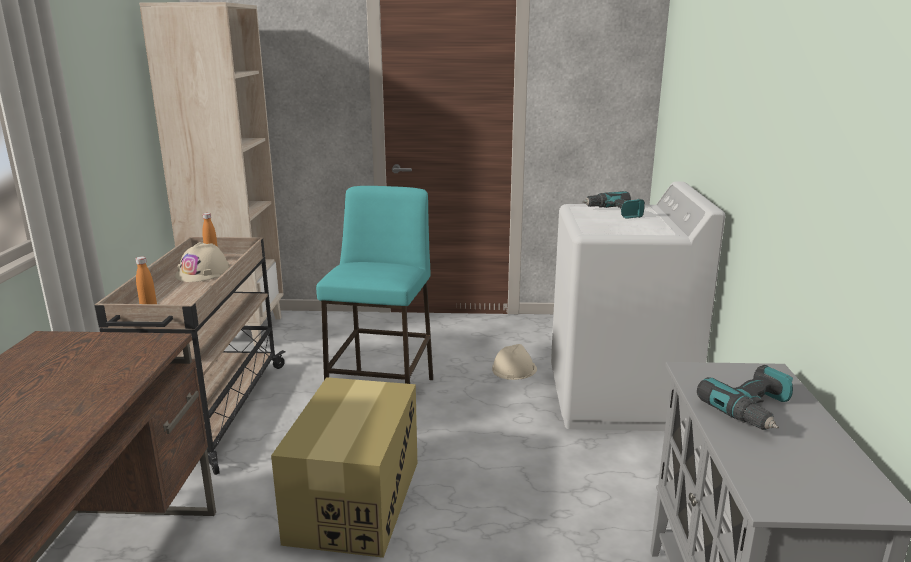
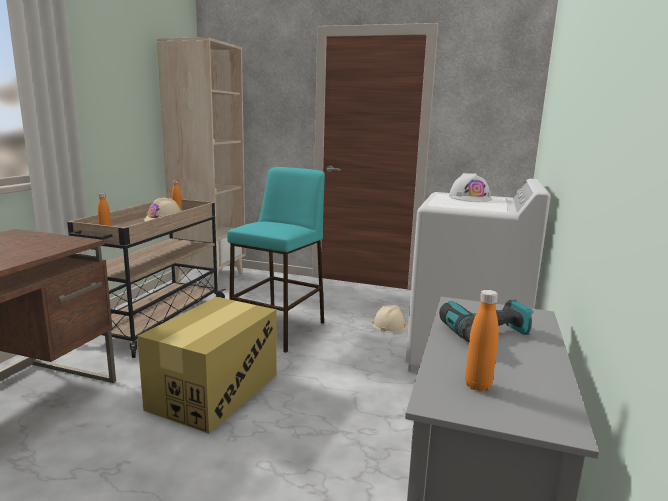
camera: 15 degrees right, 5 degrees down
power drill [582,191,645,219] -> white hard hat [449,173,492,202]
none -> orange bottle [465,290,499,392]

